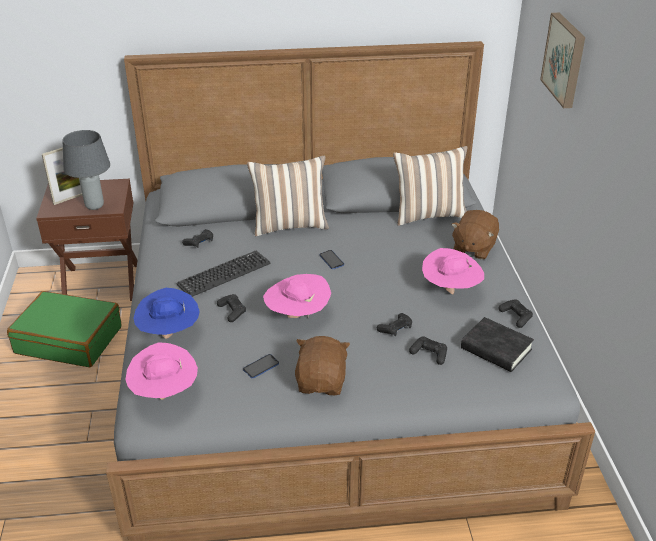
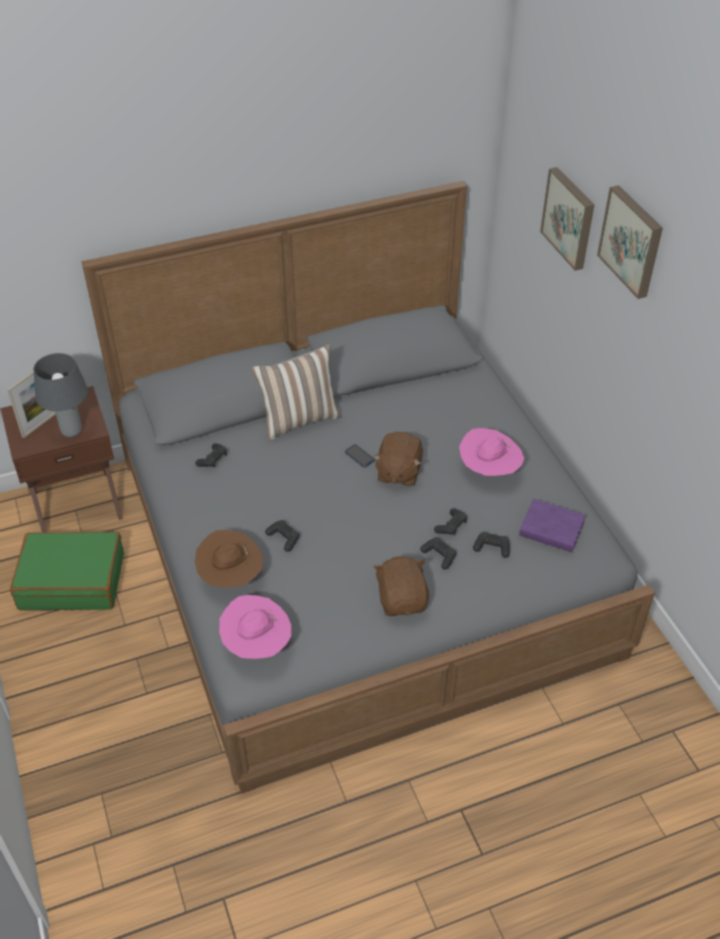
camera: 15 degrees left, 10 degrees up
blue hat [133,288,200,339] -> brown hat [195,530,263,587]
keyboard [176,251,271,297] -> none
phone [243,354,279,379] -> none
pink hat [263,274,331,318] -> none
pillow [393,146,467,226] -> none
brown plush toy [451,210,499,260] -> brown plush toy moved to [373,432,423,486]
black book [461,317,534,372] -> purple book [519,499,586,552]
black game controller [498,299,533,328] -> black game controller moved to [420,537,456,570]
none -> picture [597,185,663,299]

